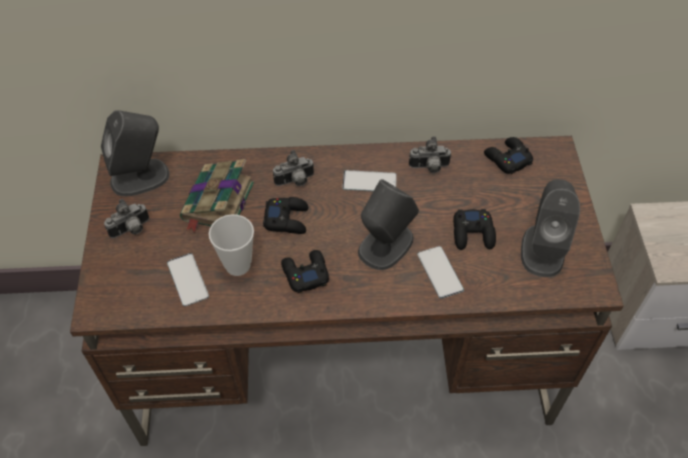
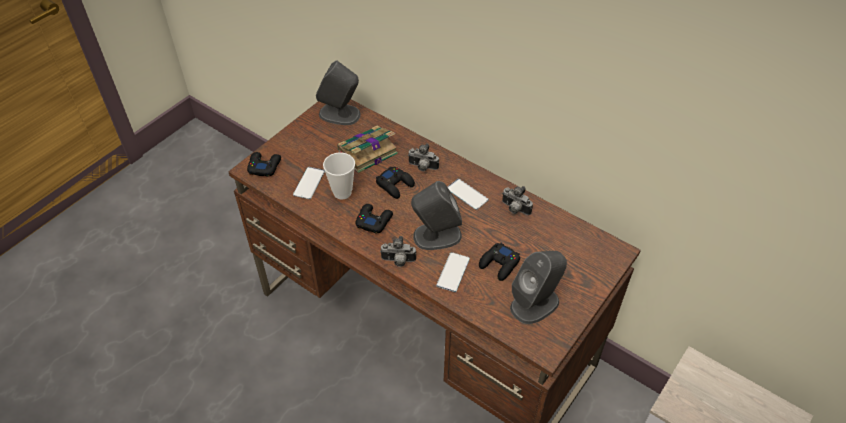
camera: 40 degrees right, 5 degrees down
camera [104,199,149,238] -> camera moved to [380,236,416,267]
black game controller [484,137,533,174] -> black game controller moved to [247,152,281,177]

